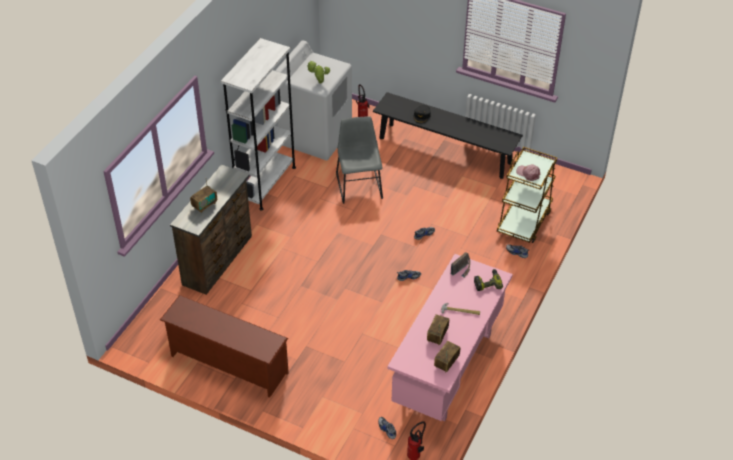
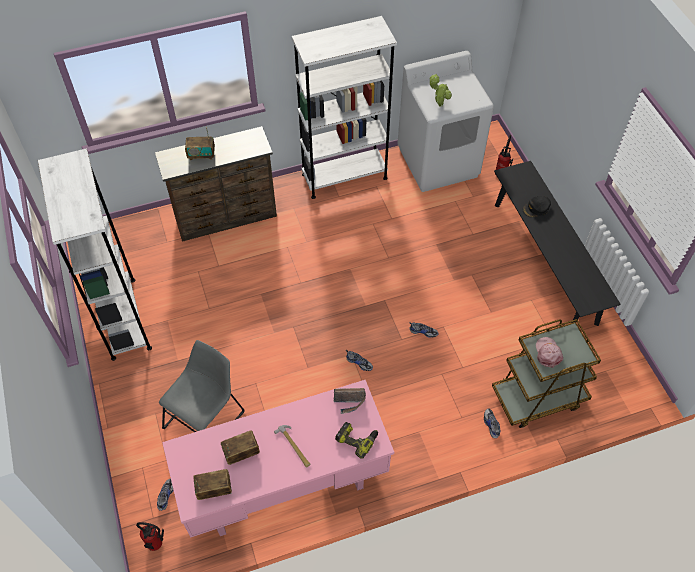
camera: 45 degrees right, 10 degrees up
brown shoe rack [160,295,289,398] -> white bookcase [38,148,152,361]
grey chair [336,116,383,204] -> grey chair moved to [159,340,245,432]

